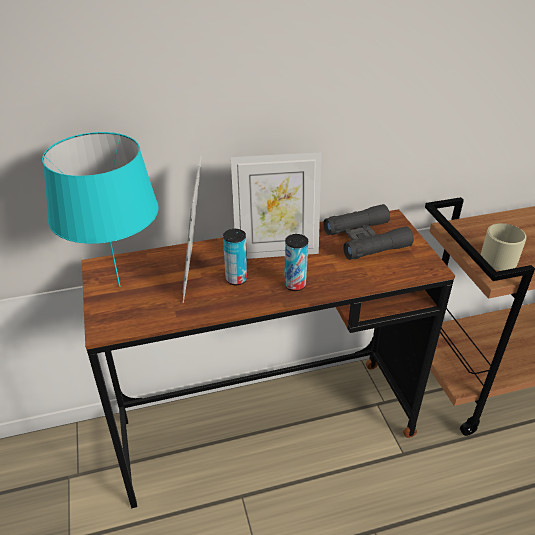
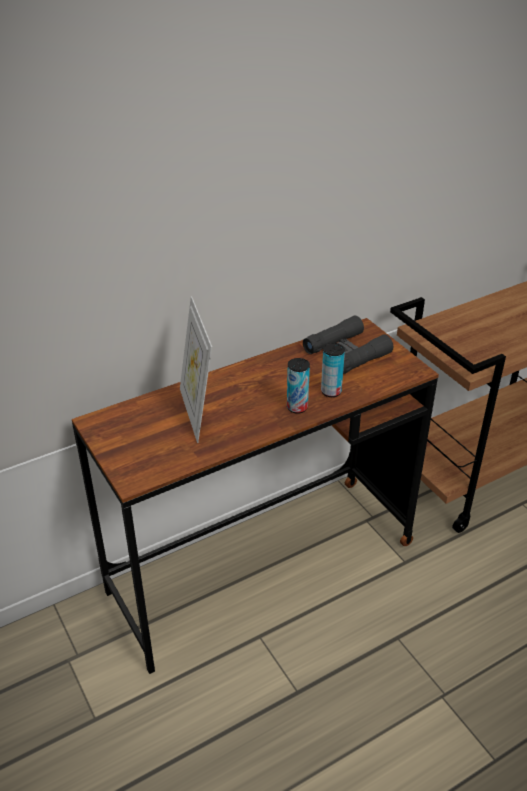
camera: 15 degrees left, 0 degrees up
turquoise table lamp [42,132,159,287] -> none
can [223,229,247,285] -> can moved to [321,343,345,397]
picture frame [231,152,321,259] -> none
beige mug [481,223,527,271] -> none

